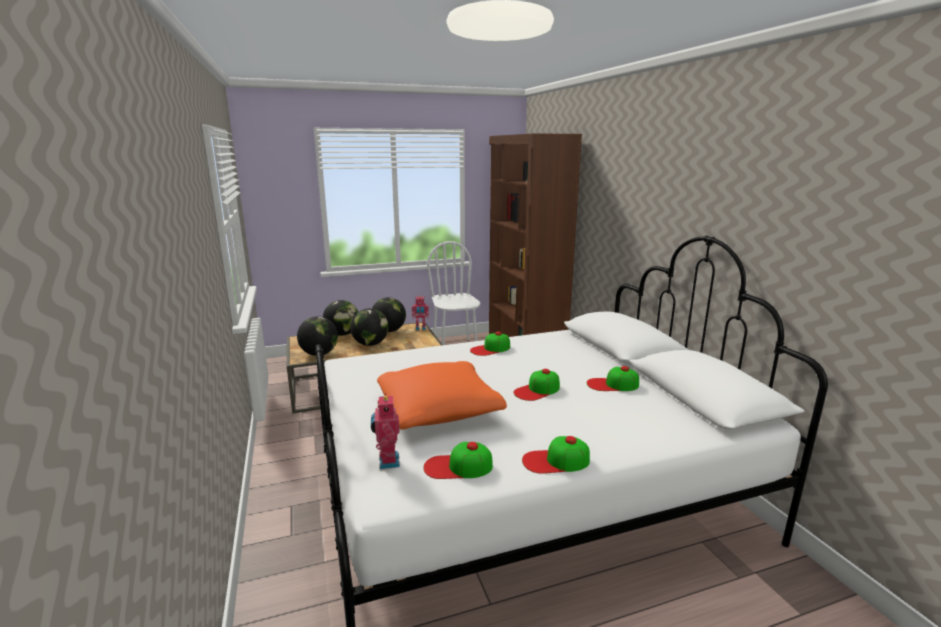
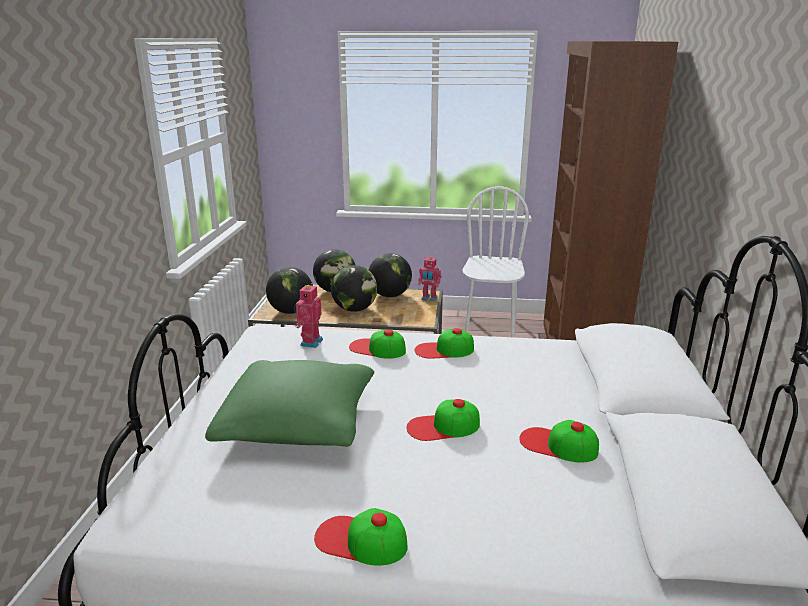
camera: 25 degrees right, 5 degrees up
toy robot [371,393,400,469] -> toy robot moved to [294,283,323,348]
orange pillow [377,361,507,430] -> green pillow [205,360,374,447]
cap [423,442,493,479] -> cap moved to [349,329,406,359]

